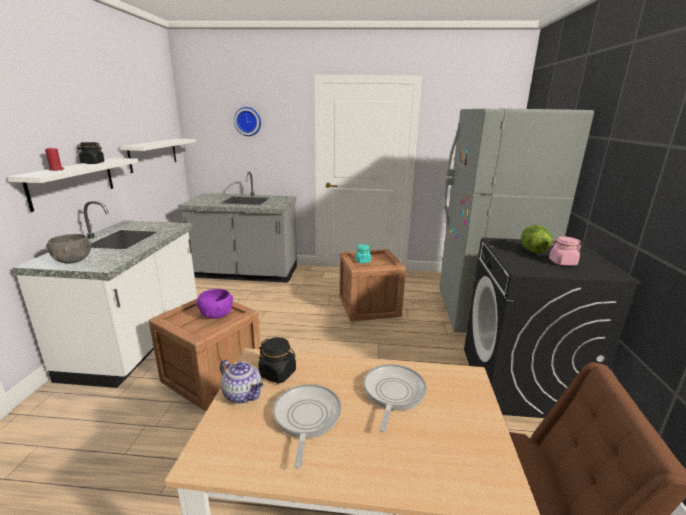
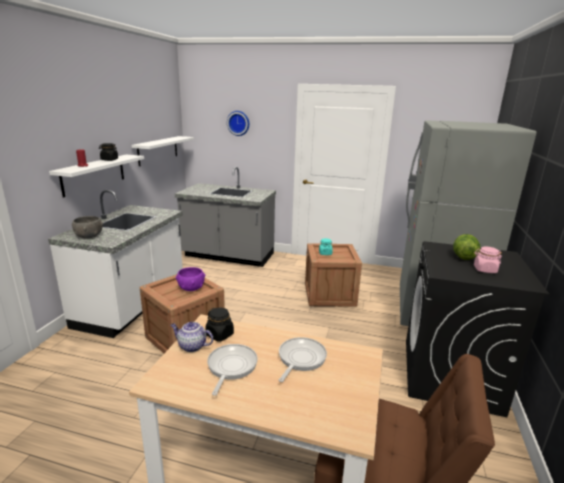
camera: 10 degrees right, 0 degrees up
teapot [220,359,263,404] -> teapot turned 150 degrees clockwise [171,322,213,352]

